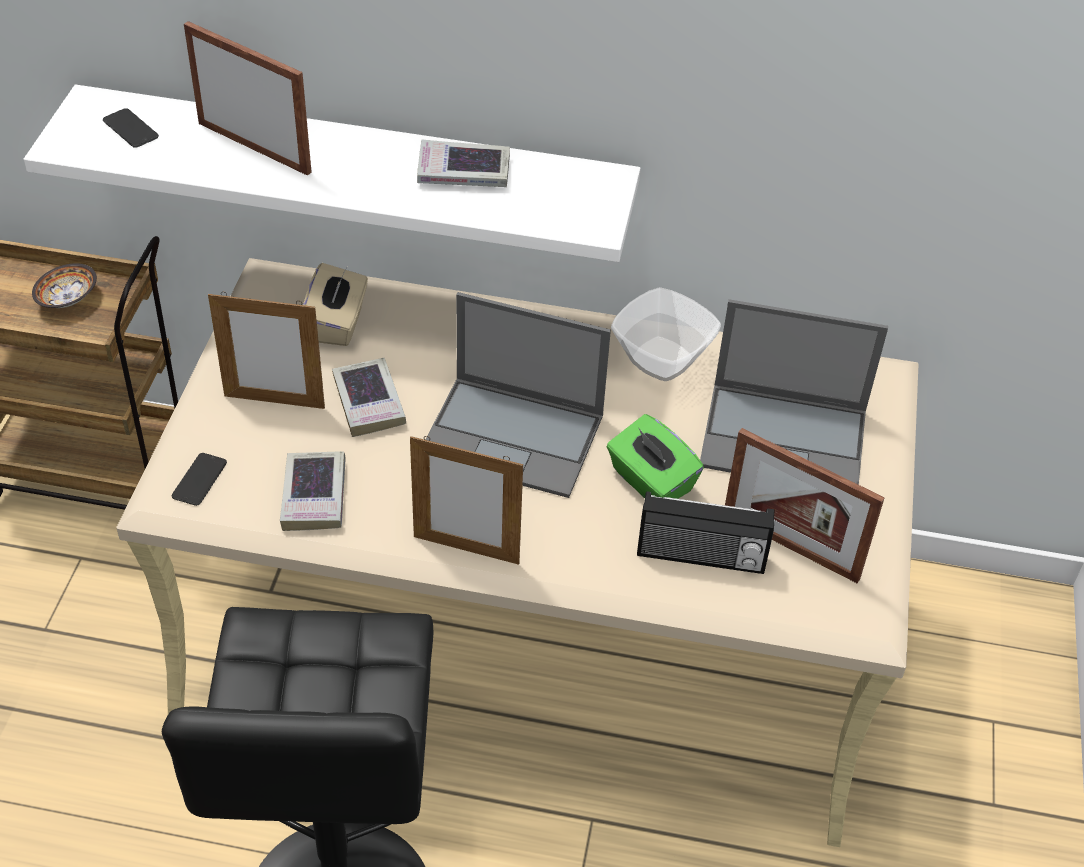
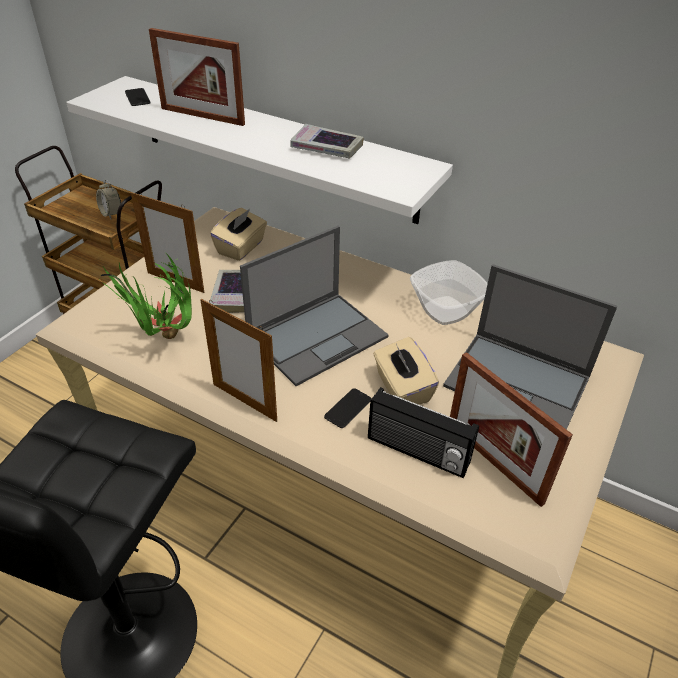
camera: 20 degrees right, 5 degrees down
bowl [32,263,97,308] -> alarm clock [96,180,121,219]
phone [172,453,227,506] -> phone moved to [324,388,372,428]
picture frame [184,21,312,176] -> picture frame turned 150 degrees clockwise [149,28,245,126]
book [280,451,346,531] -> potted plant [99,253,192,339]
laptop [425,292,611,498] -> laptop turned 75 degrees counterclockwise [240,226,388,386]
green tissue box [606,414,704,499] -> beige tissue box [373,337,439,405]

